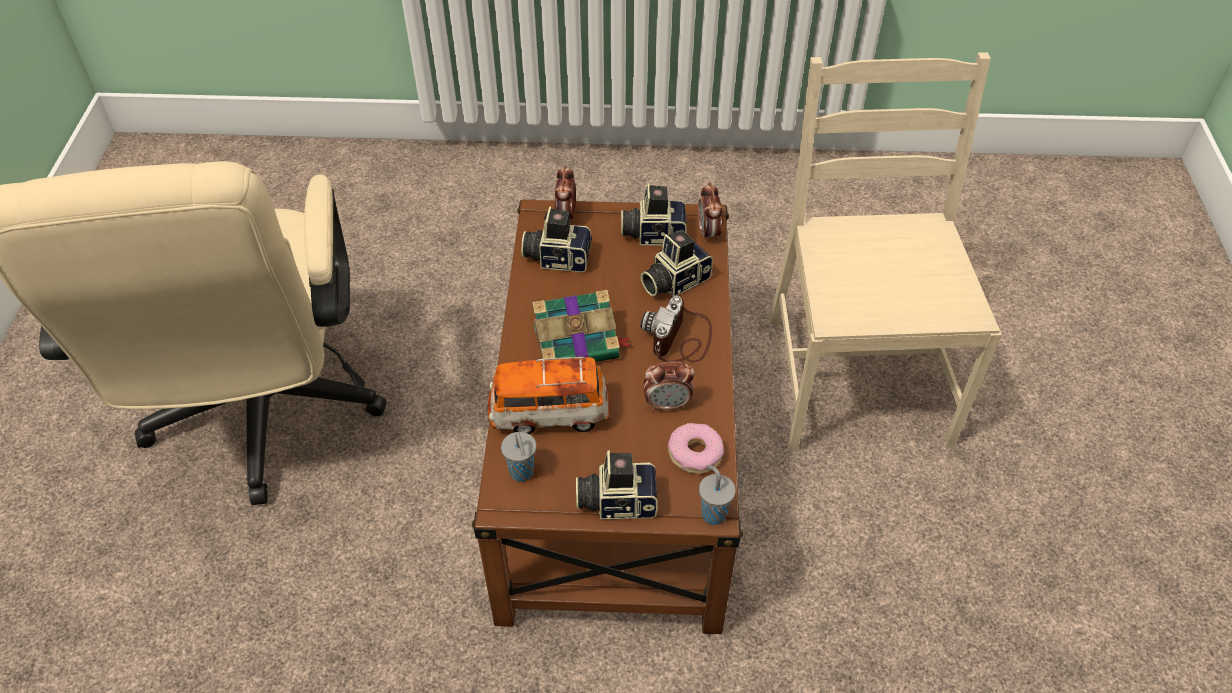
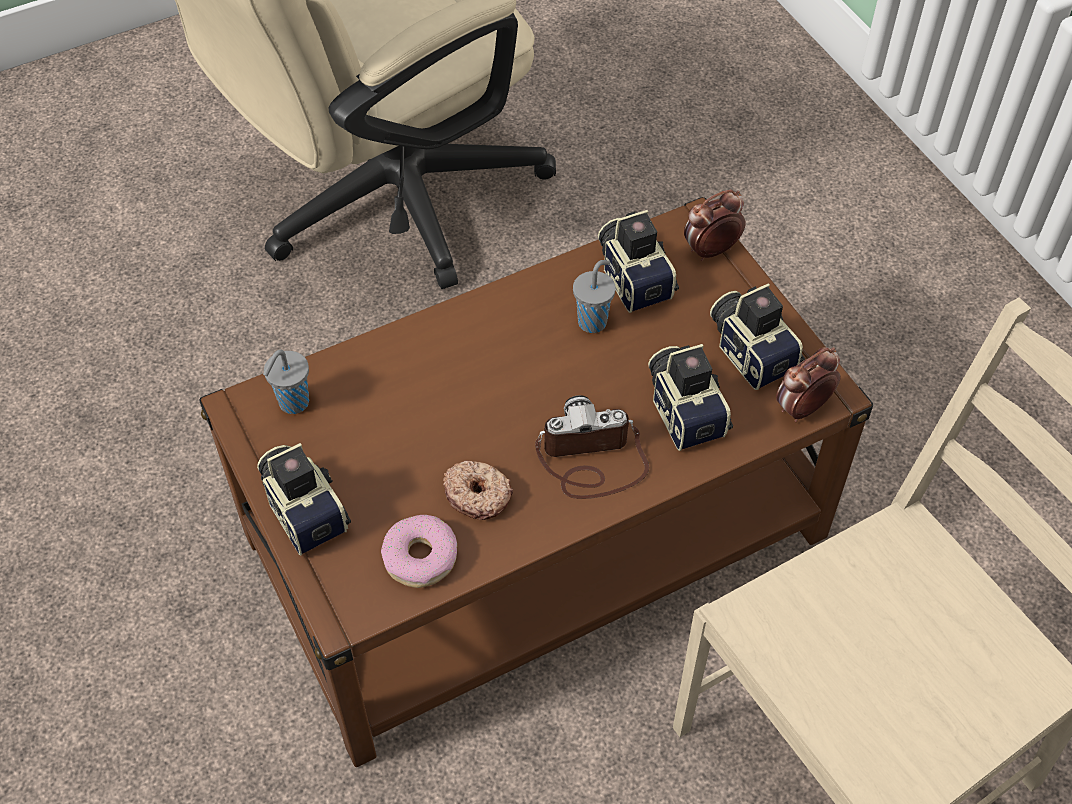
camera: 60 degrees right, 5 degrees up
toy car [487,357,610,434] -> none
book [532,290,632,362] -> none
camera [641,230,713,297] -> camera turned 45 degrees clockwise [648,344,733,451]
alarm clock [644,362,695,411] -> donut [443,460,513,520]
grey cup [699,465,736,525] -> grey cup moved to [573,260,616,333]

